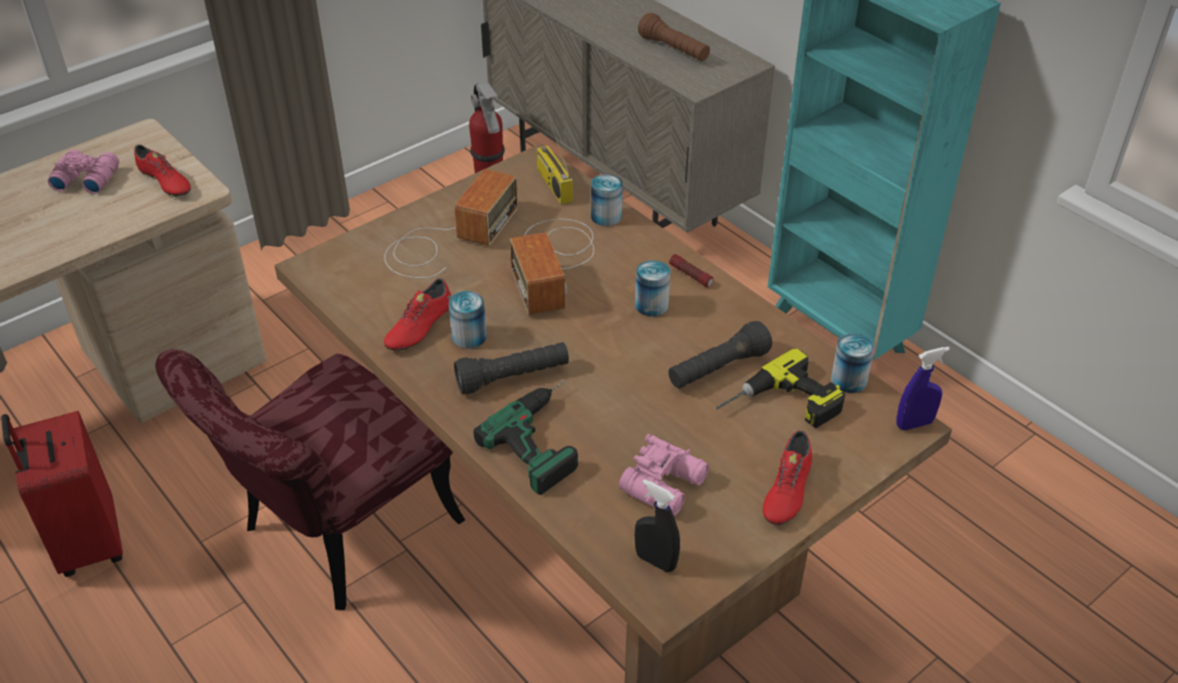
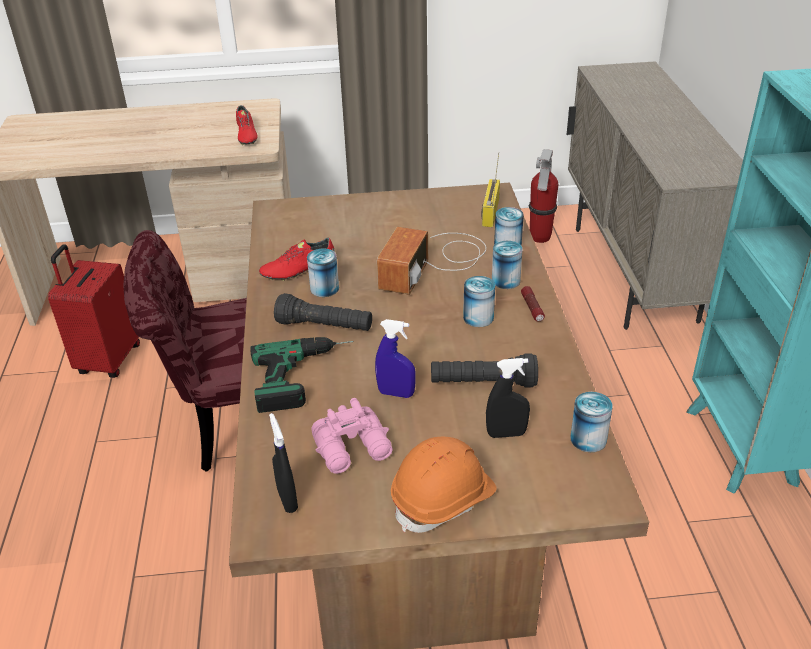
camera: 35 degrees right, 5 degrees down
pink binoculars [48,150,119,194] -> none
radio [384,169,518,278] -> none
brown flashlight [638,13,710,61] -> none
power drill [716,348,845,428] -> black spray bottle [486,358,530,438]
red shoe [763,430,812,525] -> orange hard hat [391,437,497,533]
blue spray bottle [897,347,950,430] -> blue spray bottle moved to [375,319,416,398]
none -> can [492,241,523,289]

